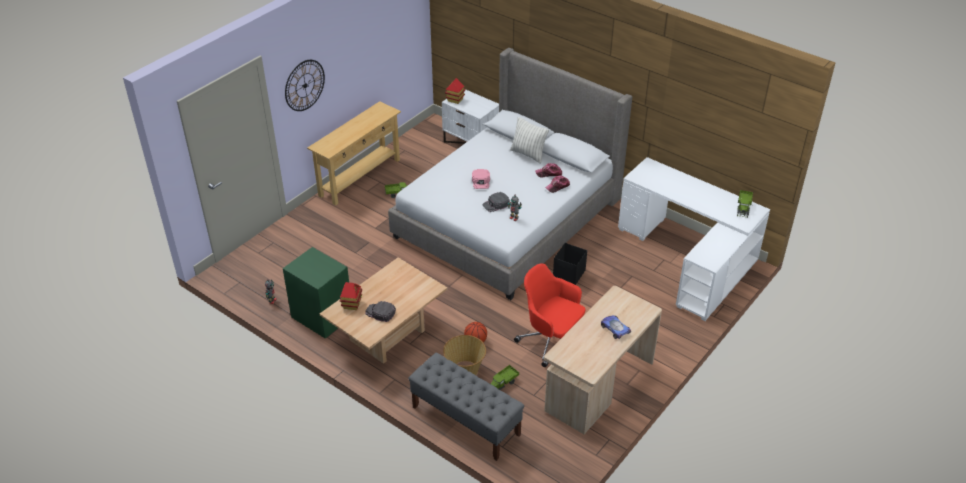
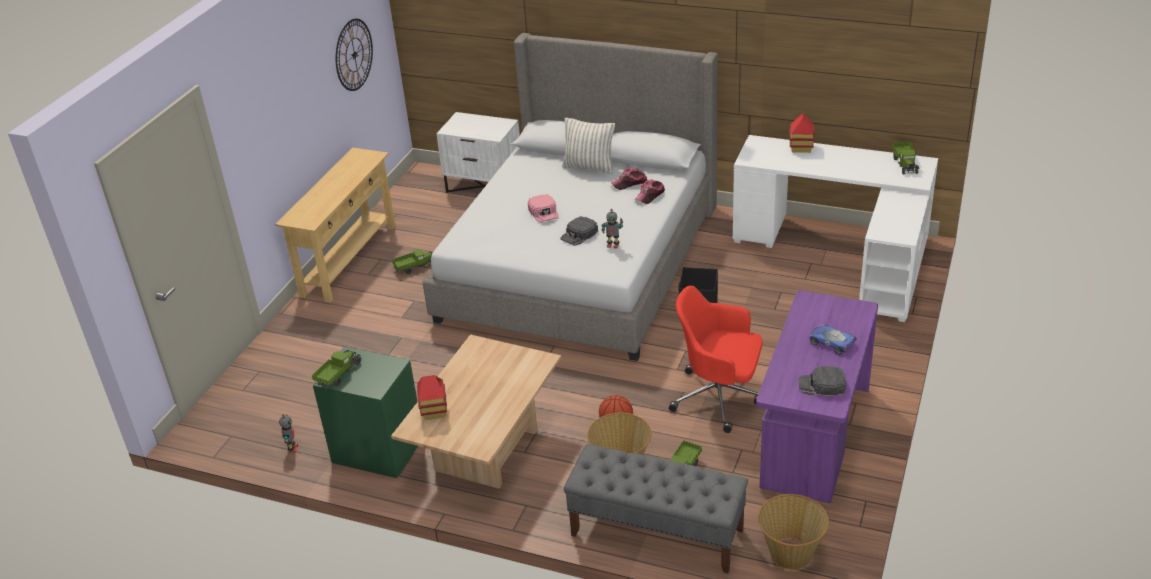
camera: 15 degrees left, 5 degrees down
wall clock [285,60,325,111] -> wall clock moved to [336,19,373,91]
black cap [365,301,396,322] -> black cap moved to [798,366,846,396]
toy house [445,78,465,104] -> toy house moved to [789,113,815,153]
beige desk [544,286,662,434] -> purple desk [756,291,878,504]
none -> toy truck [312,350,362,387]
none -> basket [758,494,829,570]

